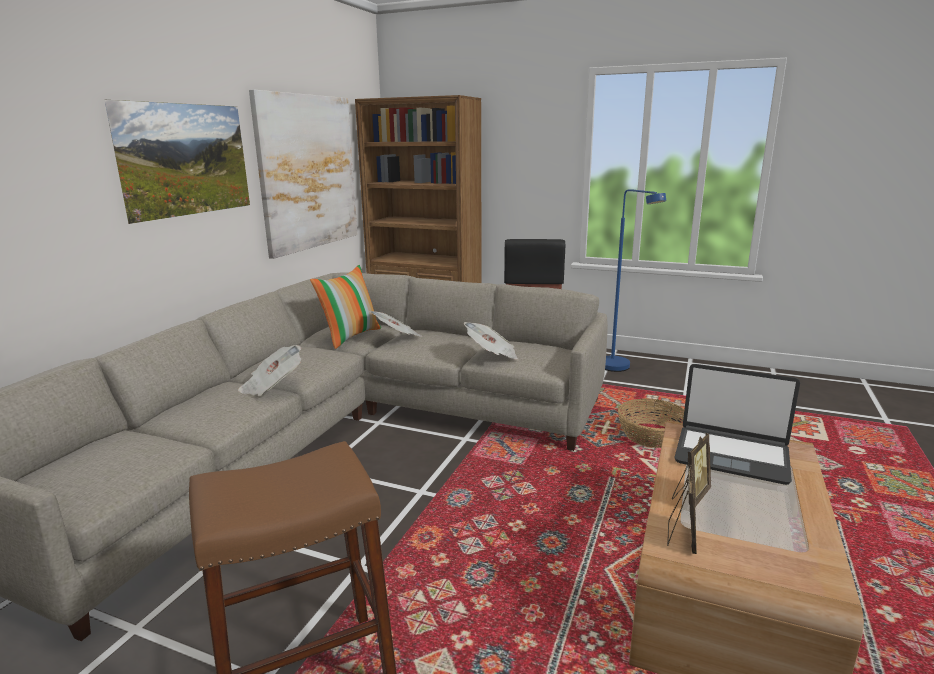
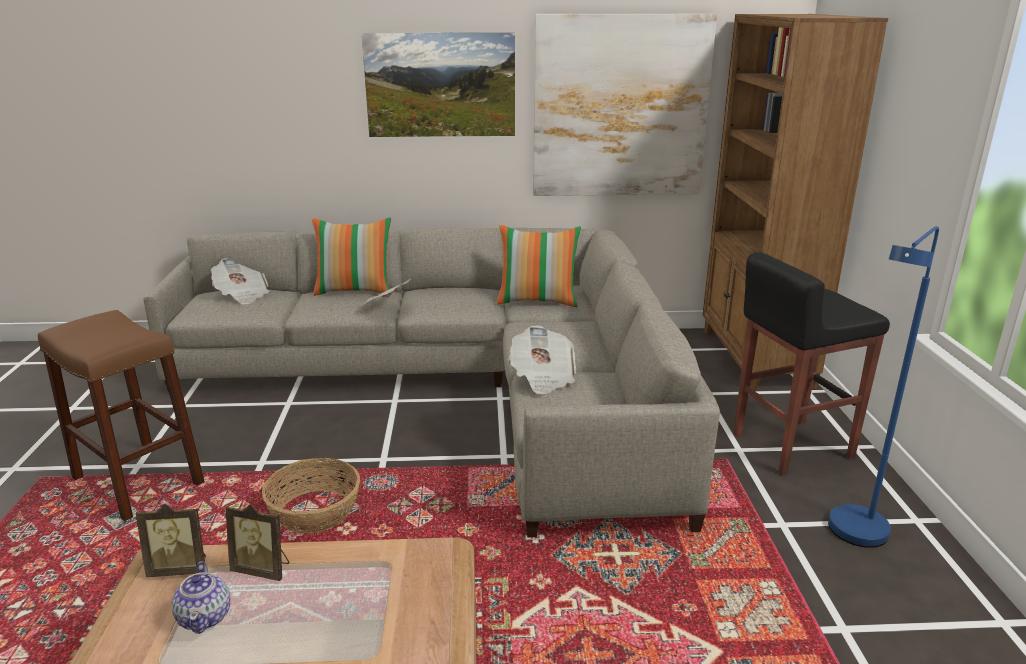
camera: 65 degrees right, 5 degrees up
newspaper [369,311,423,337] -> newspaper moved to [211,258,270,305]
basket [618,398,684,448] -> basket moved to [262,458,360,533]
laptop [674,364,800,485] -> none
none -> teapot [172,561,231,634]
none -> pillow [312,217,392,296]

